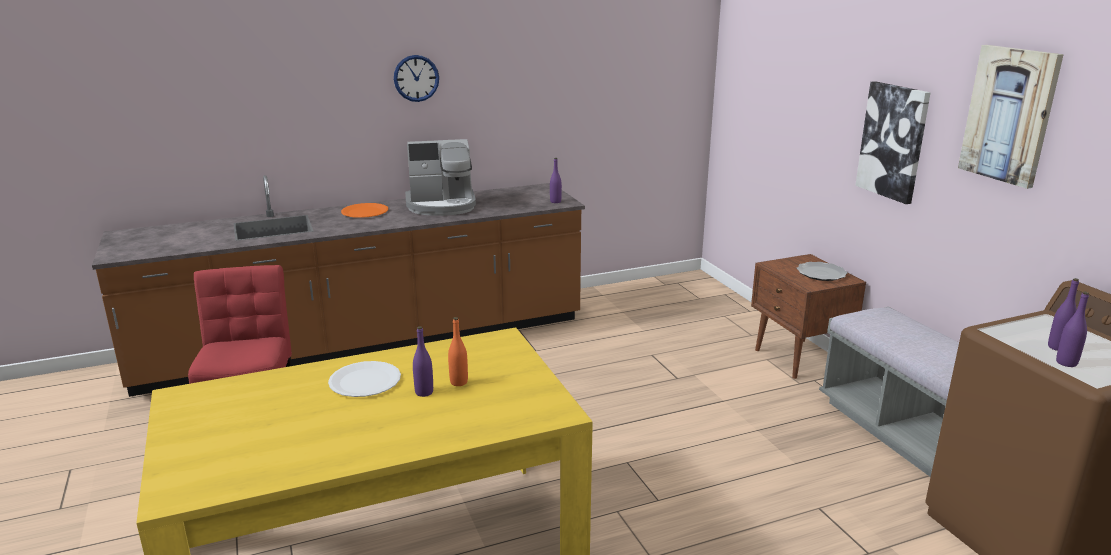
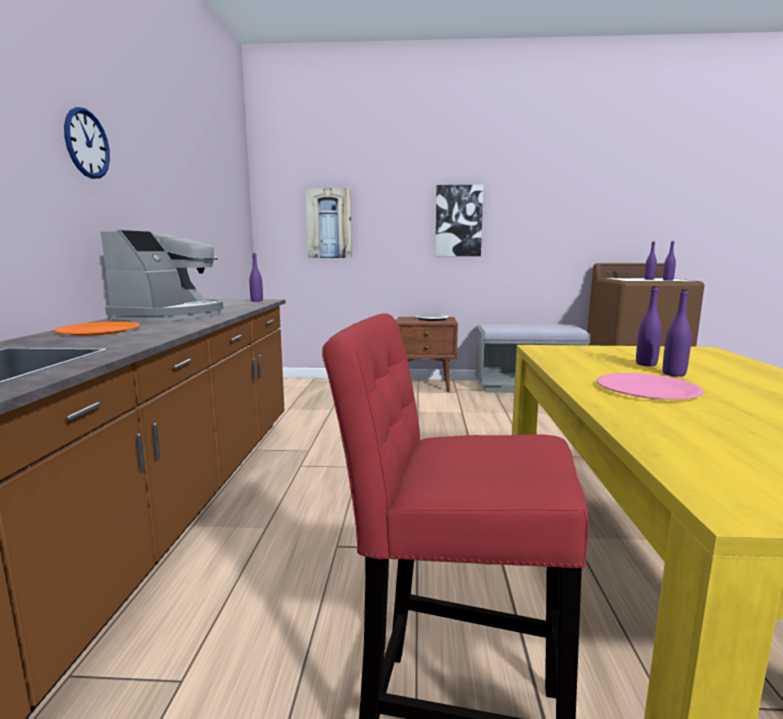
camera: 65 degrees left, 10 degrees down
white plate [328,361,401,397] -> pink plate [597,373,704,399]
orange bottle [448,317,468,386] -> purple bottle [636,286,662,366]
picture [958,45,1064,189] -> picture moved to [305,188,352,258]

